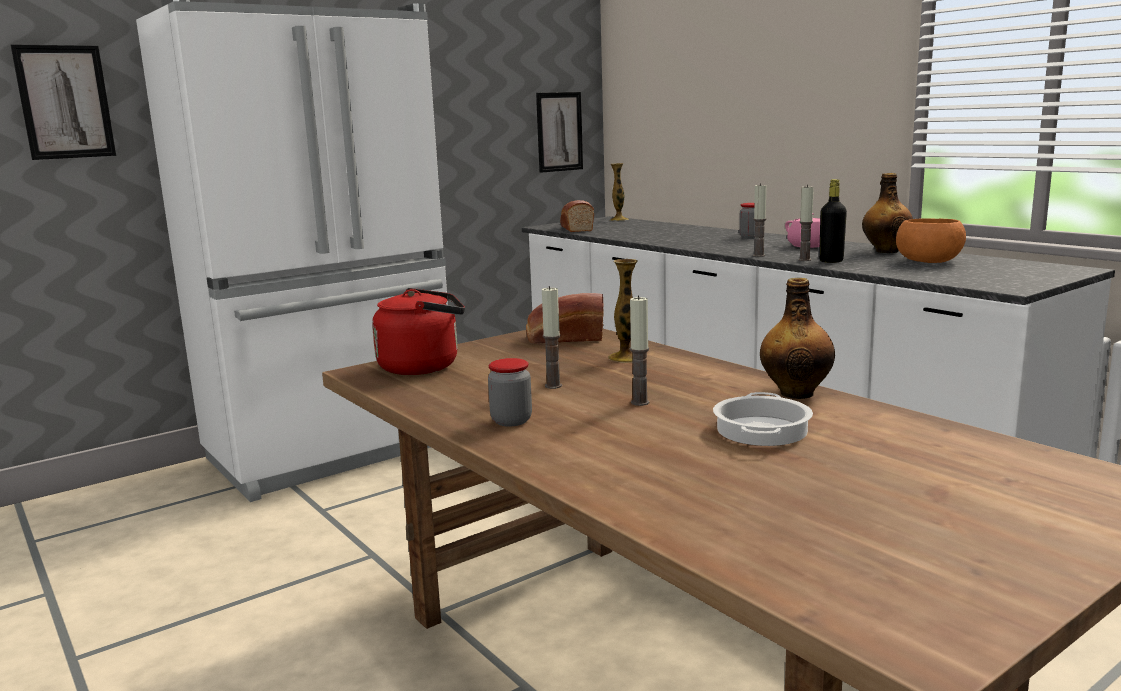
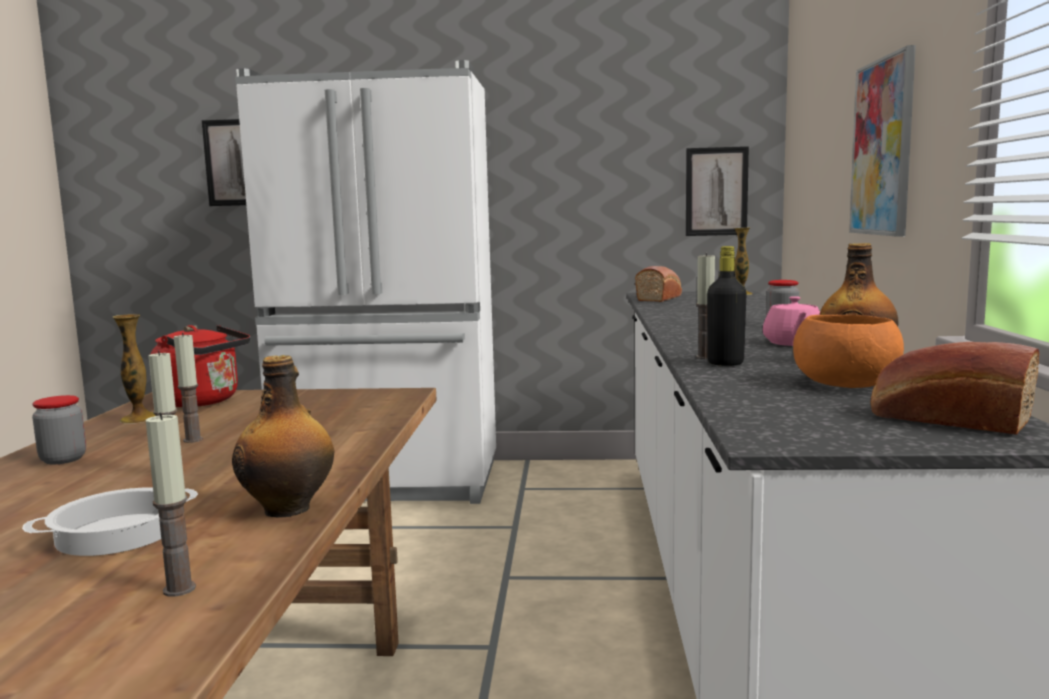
camera: 40 degrees right, 5 degrees down
bread [526,293,604,344] -> bread moved to [871,342,1040,435]
vase [608,259,638,363] -> vase moved to [112,314,155,424]
candle [753,183,766,257] -> candle moved to [146,413,196,597]
none -> picture [849,45,916,237]

